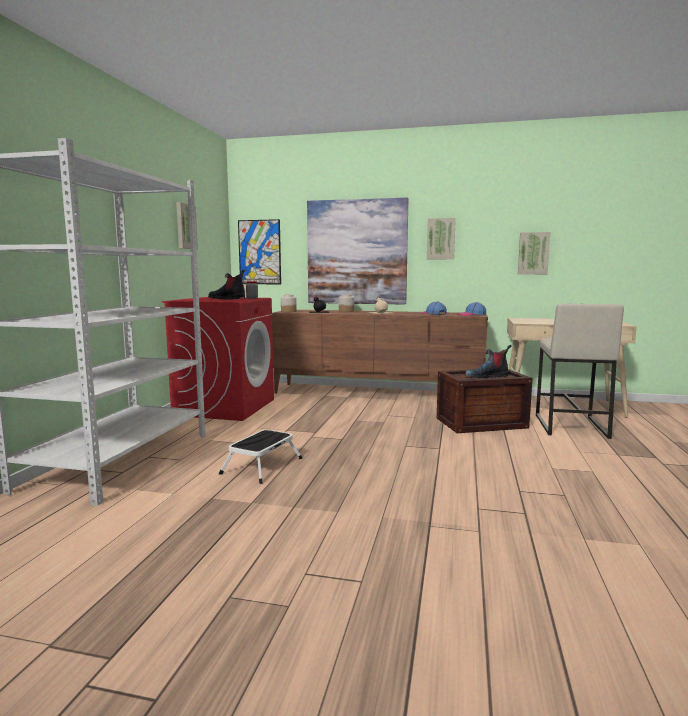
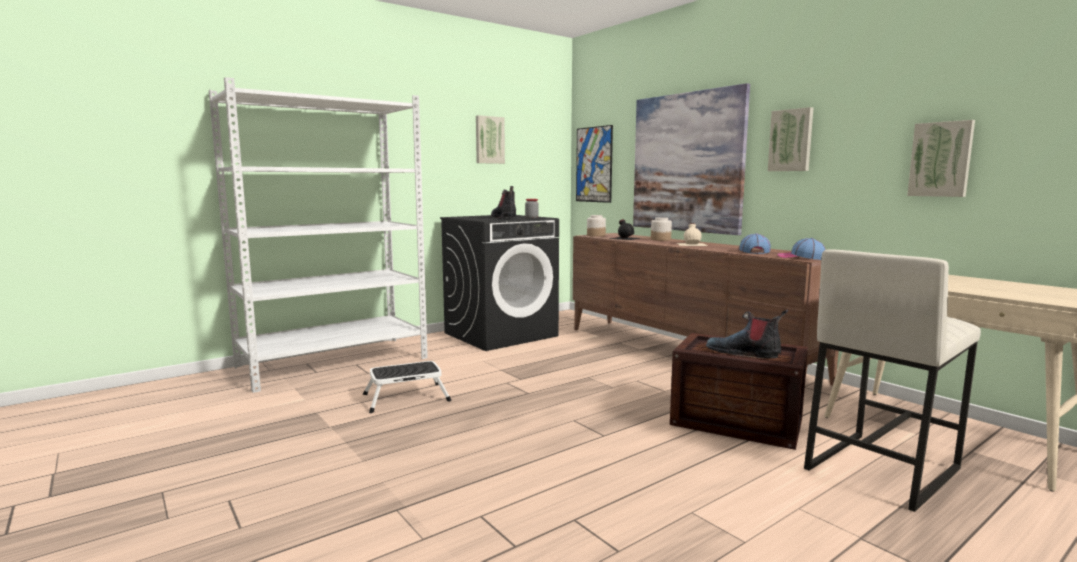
camera: 40 degrees right, 0 degrees up
red washing machine [162,297,274,421] -> black washing machine [440,215,559,351]

